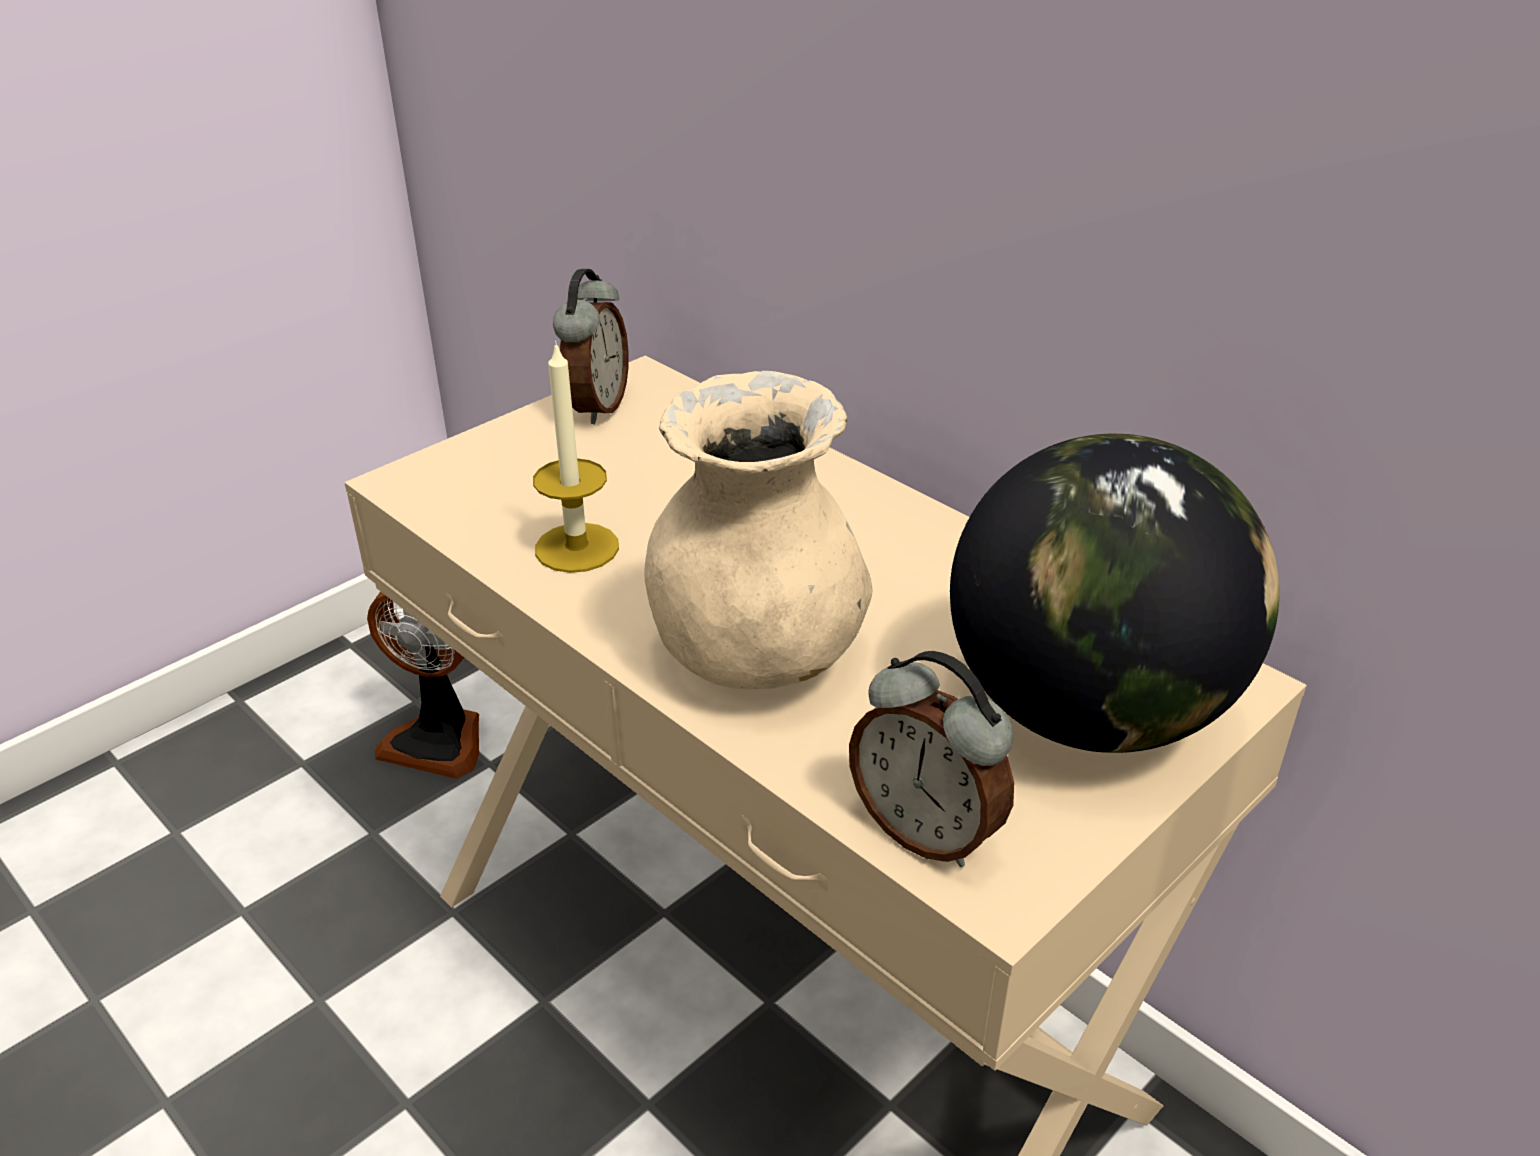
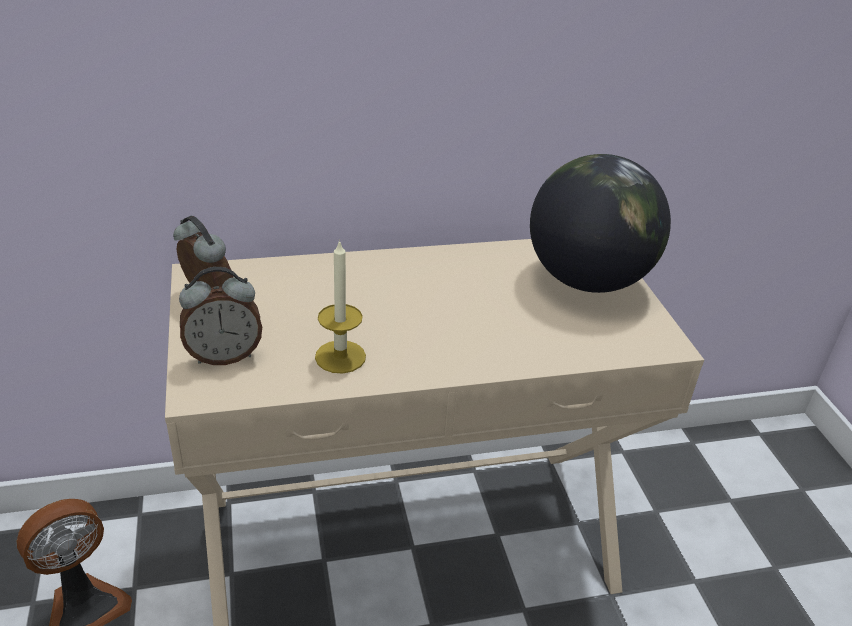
camera: 60 degrees left, 0 degrees up
beige vase [644,371,872,690] -> none
alarm clock [849,651,1014,867] -> alarm clock moved to [179,267,262,365]

